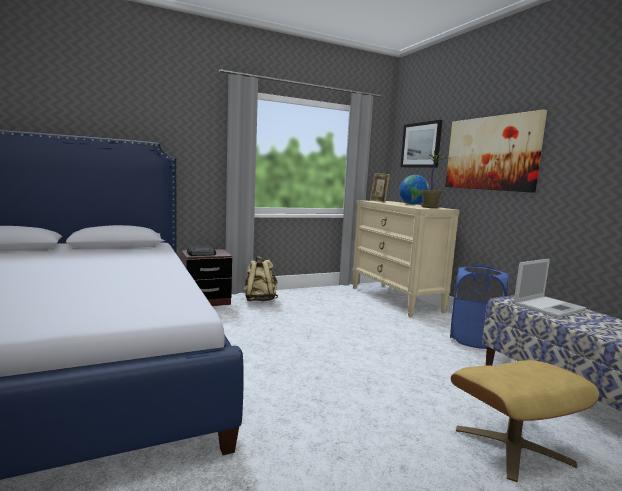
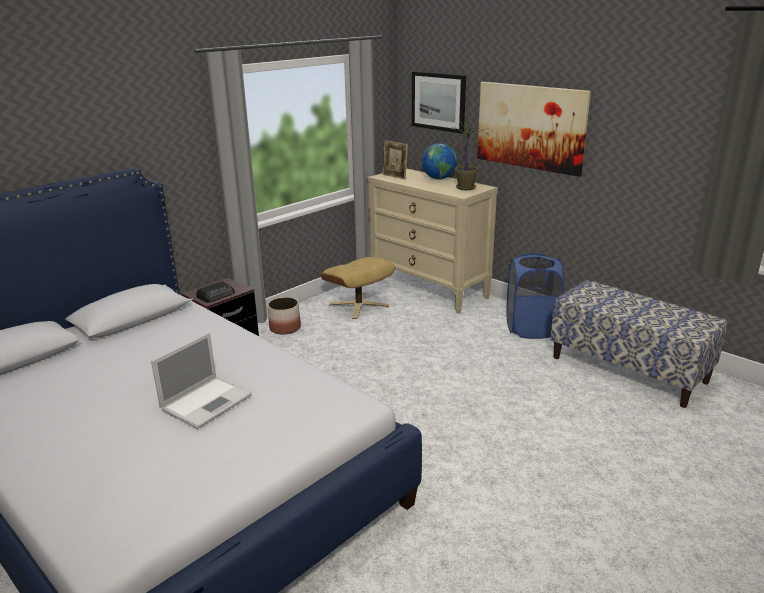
camera: 20 degrees left, 15 degrees up
beige backpack [243,256,278,302] -> planter [267,297,301,335]
beige ottoman [451,360,599,482] -> beige ottoman moved to [321,257,395,319]
laptop [514,259,586,318] -> laptop moved to [151,332,252,429]

